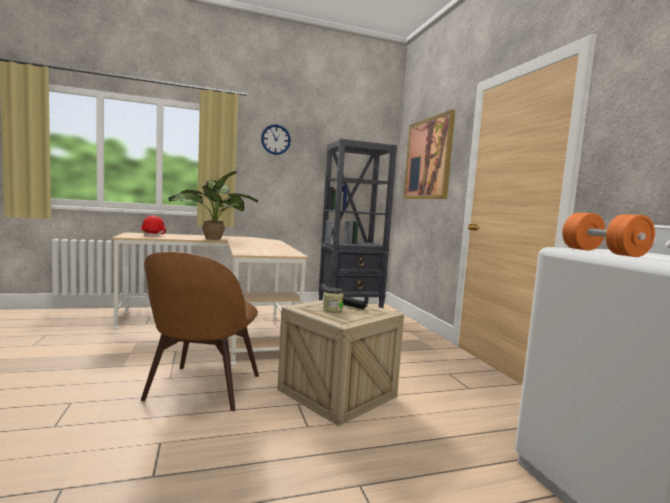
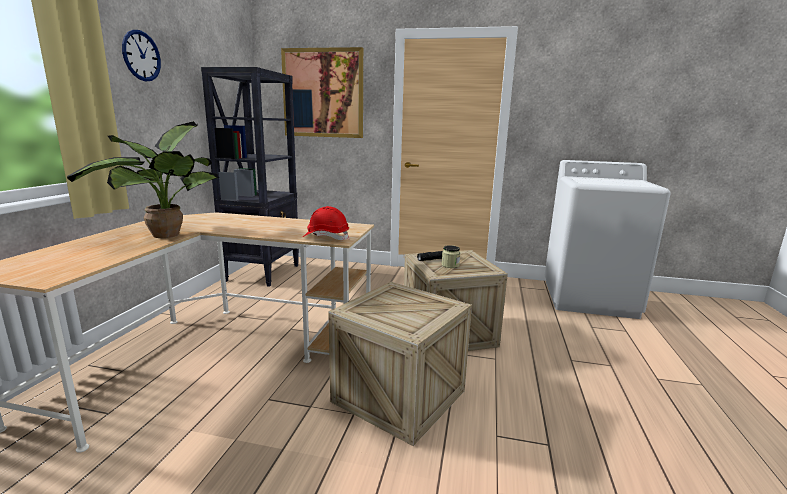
camera: 60 degrees left, 10 degrees up
red hard hat [141,216,166,237] -> red hard hat moved to [303,206,349,240]
brown chair [141,252,259,411] -> crate [328,282,472,446]
orange dumbbell [562,213,655,257] -> none

